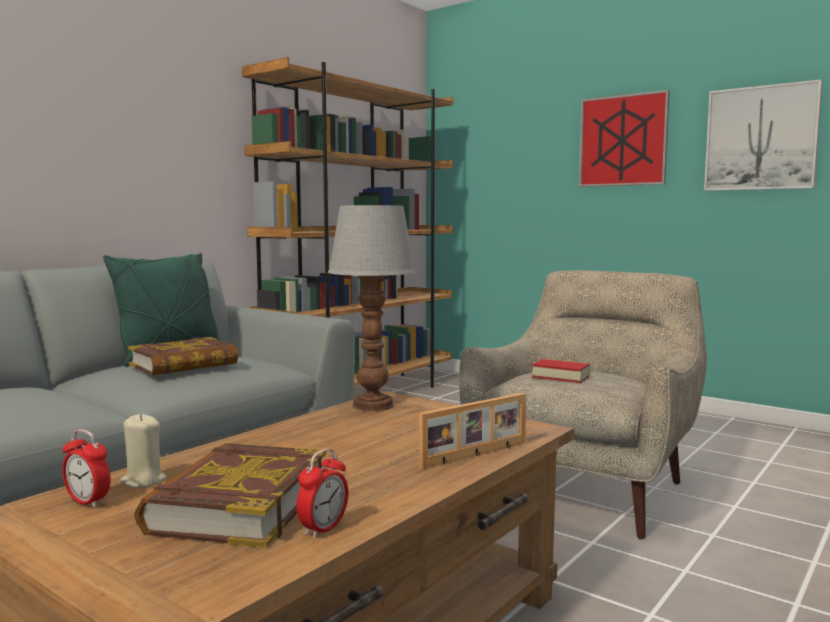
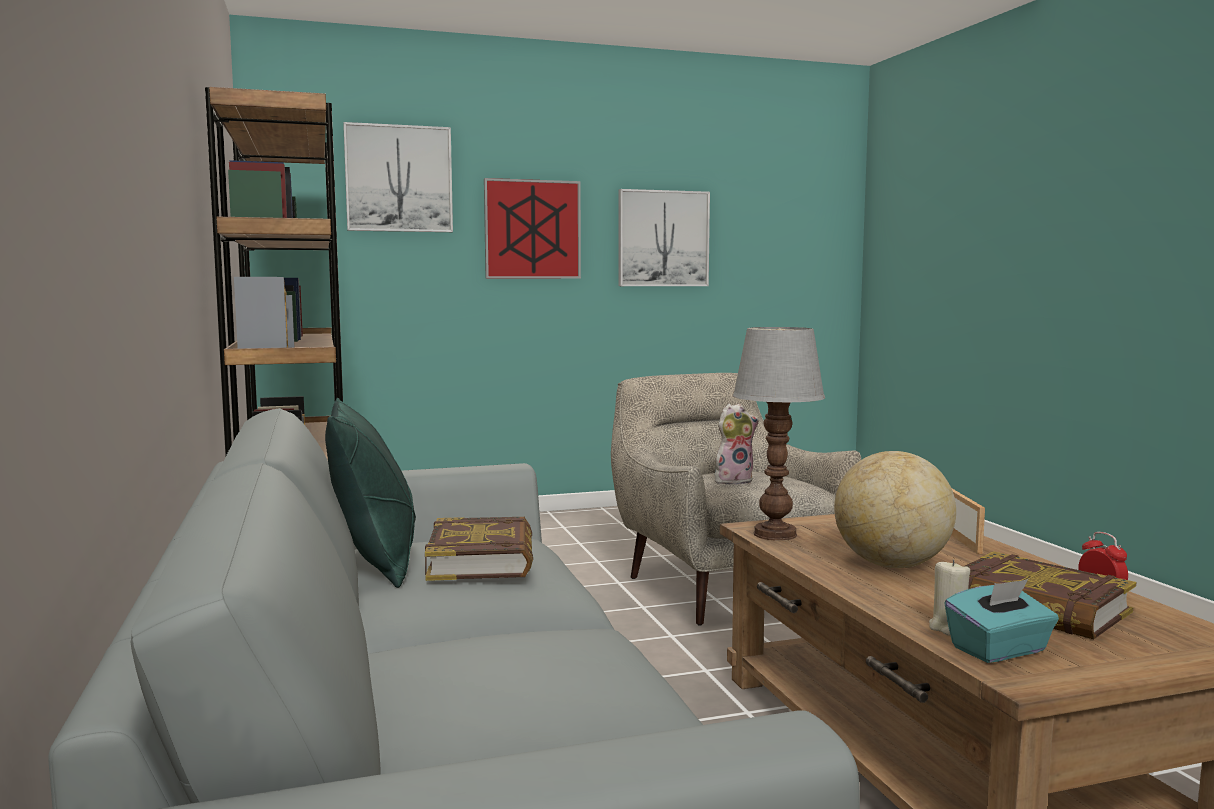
camera: 55 degrees left, 0 degrees up
alarm clock [62,429,111,508] -> turquoise tissue box [944,579,1059,663]
book [532,359,590,383] -> plush toy [715,404,759,485]
none -> picture [343,122,453,232]
none -> globe [834,451,956,568]

